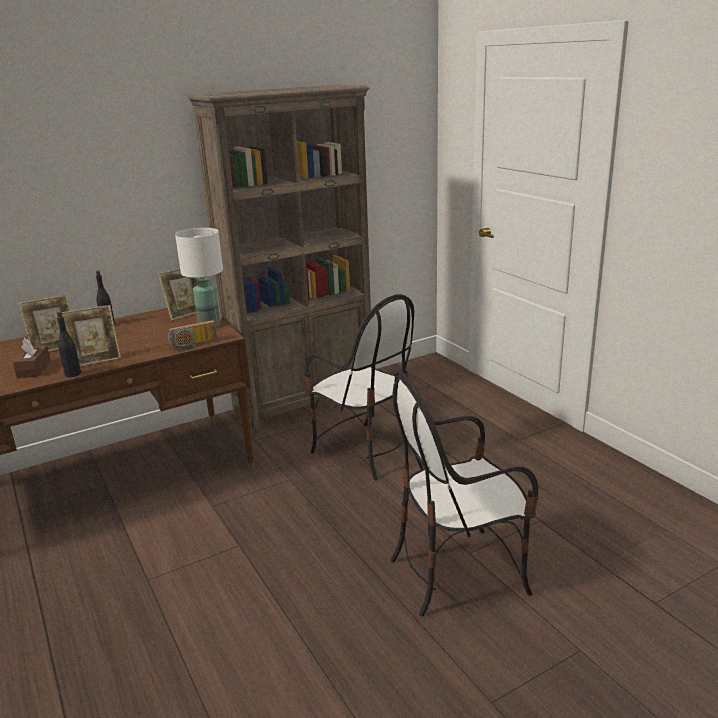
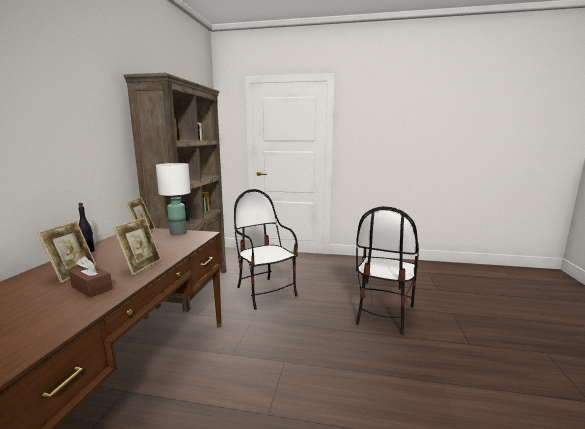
camera: 50 degrees left, 10 degrees down
black bottle [57,311,81,377] -> none
radio [168,320,218,350] -> none
chair [304,294,418,481] -> chair turned 120 degrees counterclockwise [234,189,298,310]

